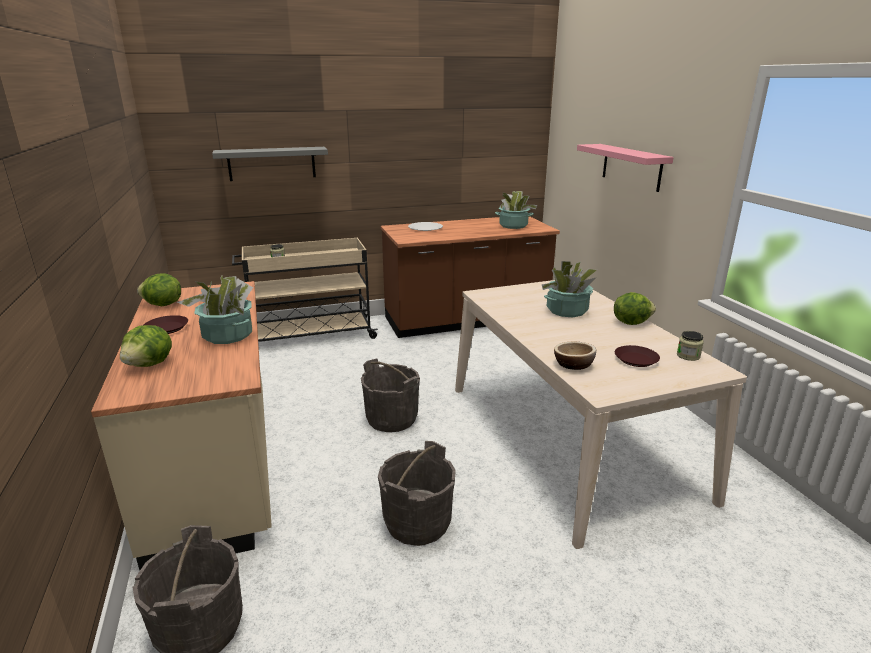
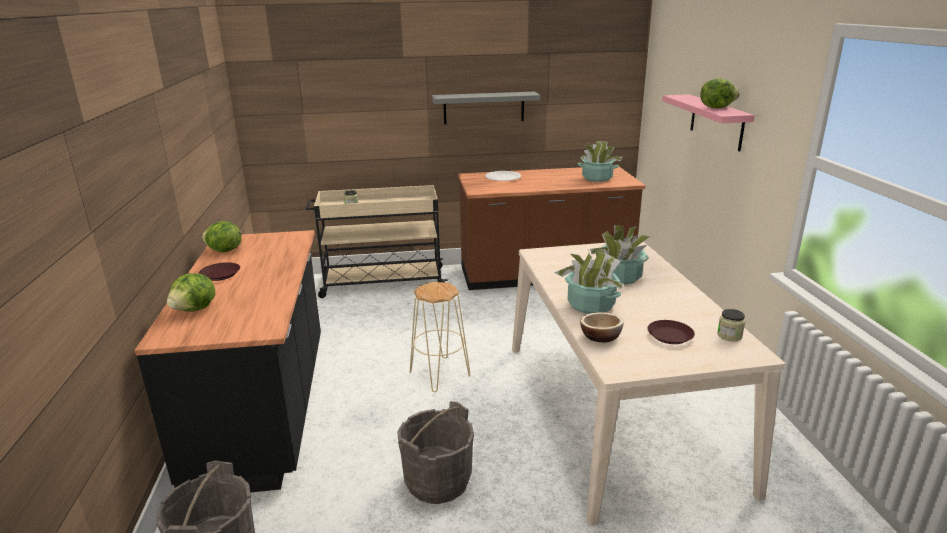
camera: 10 degrees right, 0 degrees up
beige counter [91,281,272,570] -> black counter [135,230,321,493]
potted plant [177,276,253,344] -> potted plant moved to [554,250,623,314]
grey shelf [212,147,328,181] -> grey shelf moved to [432,92,540,124]
grey bucket [361,358,420,432] -> beige stool [409,282,471,392]
lettuce [614,292,656,325] -> lettuce moved to [700,78,740,108]

